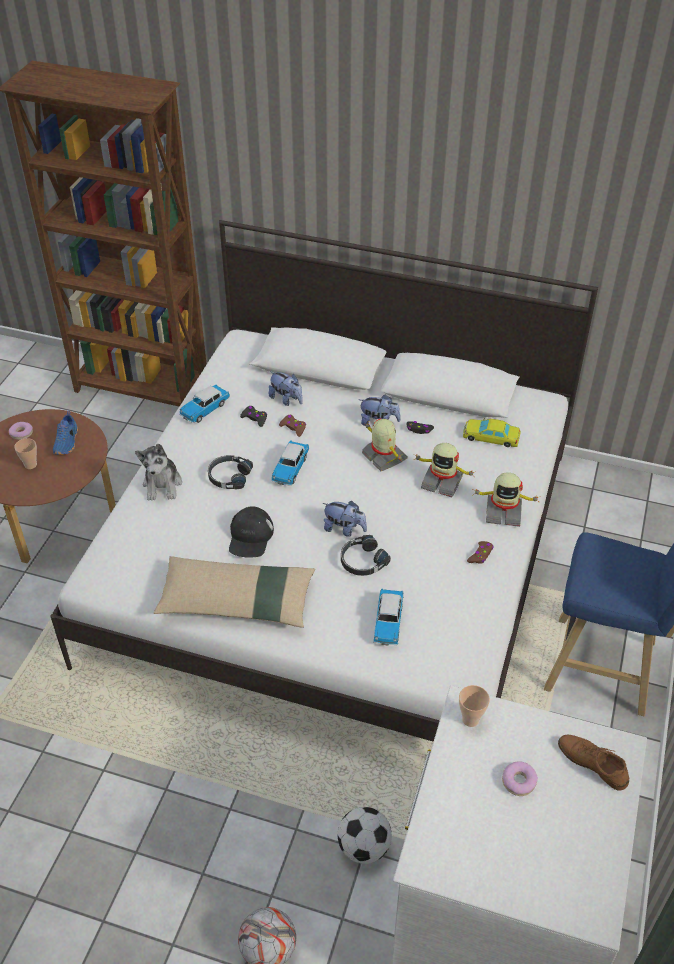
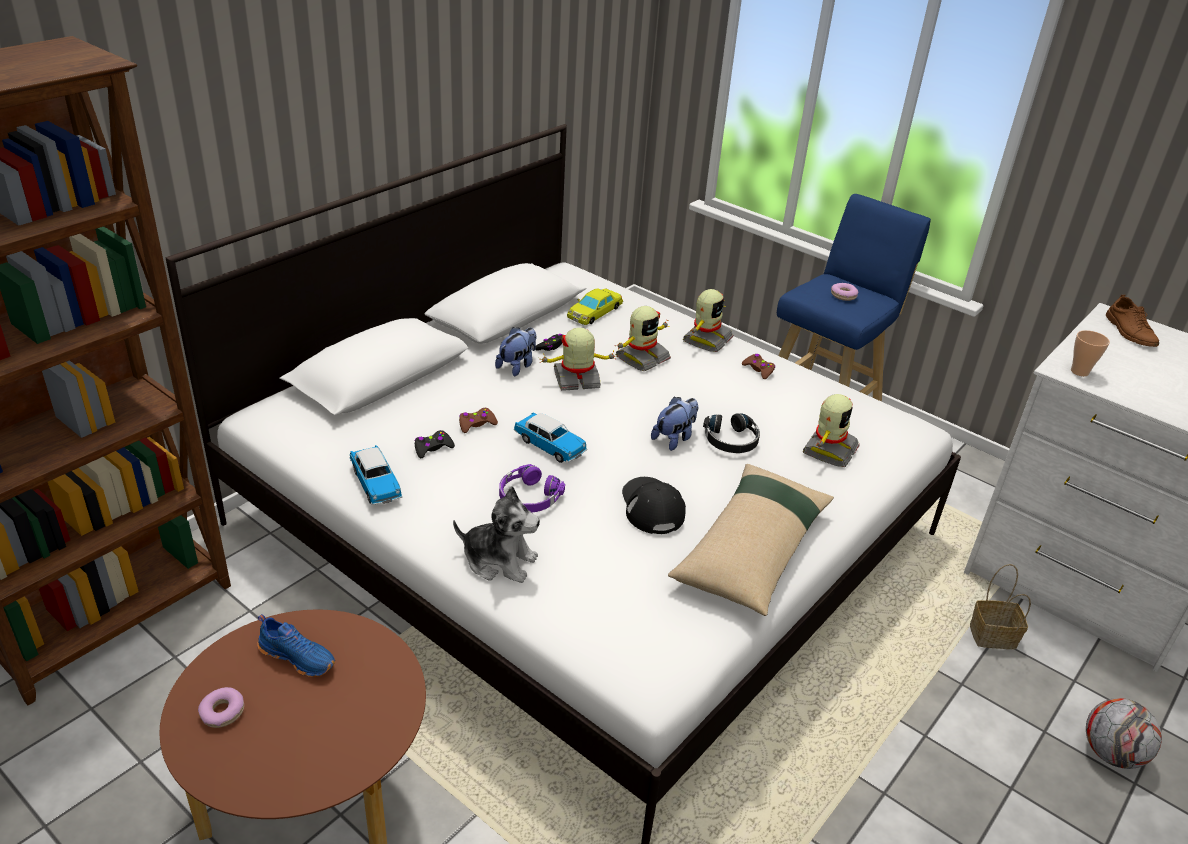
camera: 70 degrees left, 10 degrees down
cup [14,438,37,469] -> none
black headphones [208,455,253,490] -> purple headphones [499,464,565,512]
black cap [229,506,274,558] -> black cap turned 135 degrees counterclockwise [622,477,686,534]
plush toy [269,371,303,406] -> none
football [338,807,392,864] -> basket [970,564,1031,649]
toy car [373,588,404,646] -> toy robot [802,394,859,467]
donut [502,761,538,796] -> donut moved to [831,283,858,301]
brown shoe [558,735,629,791] -> brown shoe turned 75 degrees counterclockwise [1106,295,1159,347]

